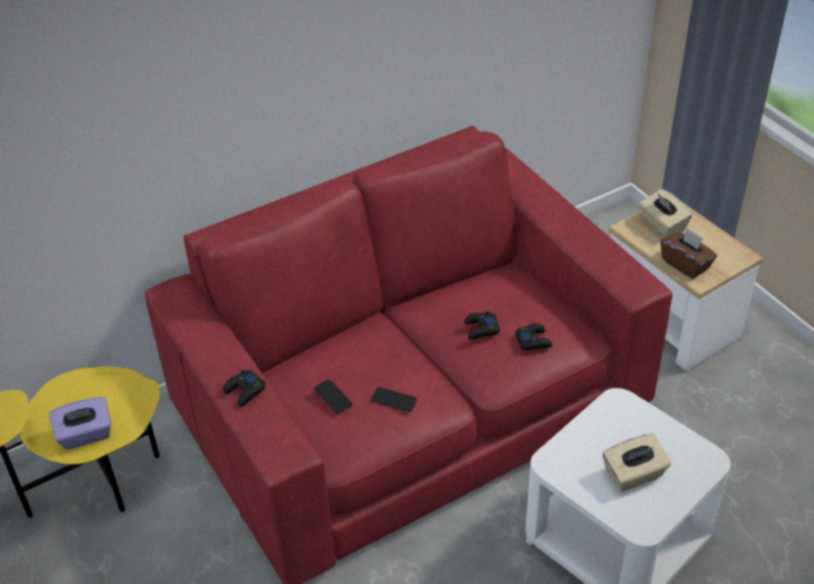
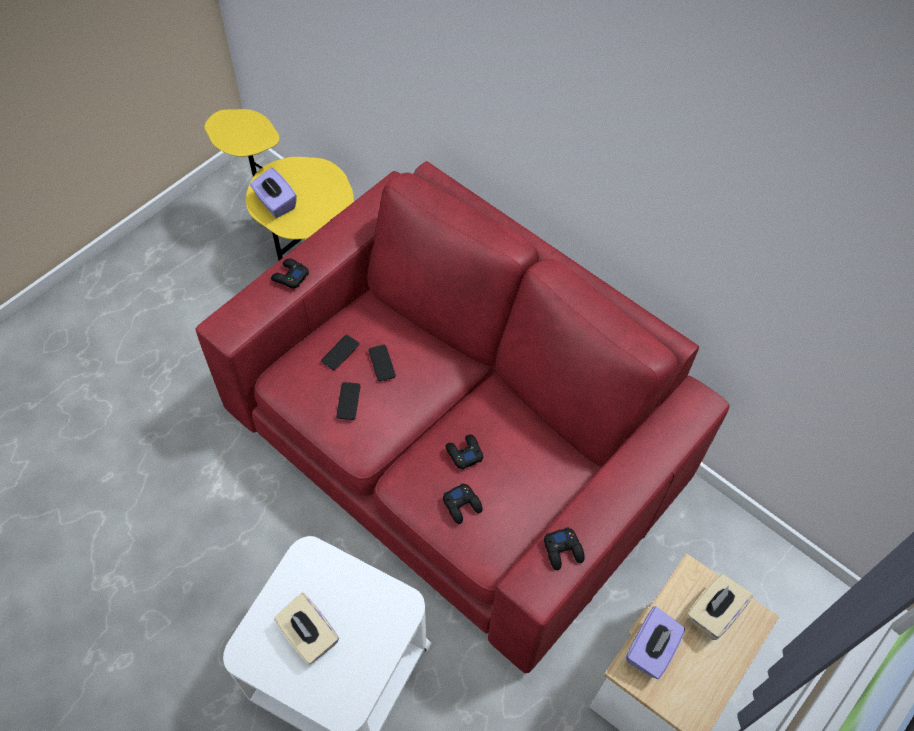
camera: 70 degrees right, 15 degrees up
brown tissue box [660,228,717,279] -> purple tissue box [626,606,685,679]
none -> phone [368,345,396,382]
none -> black game controller [544,527,585,570]

